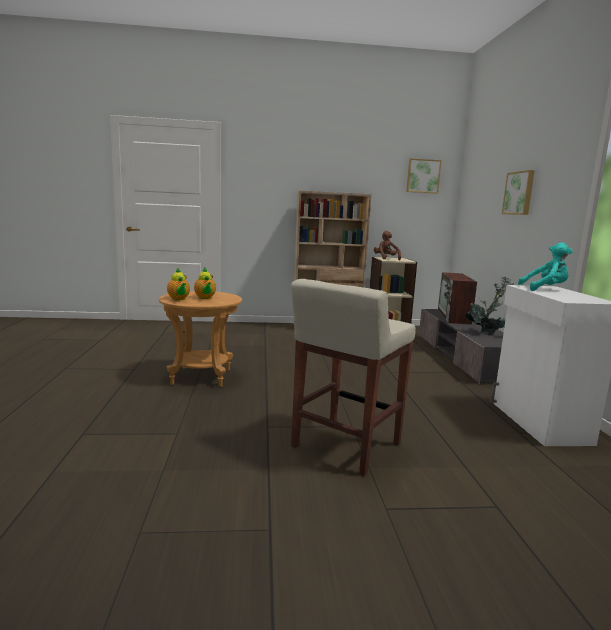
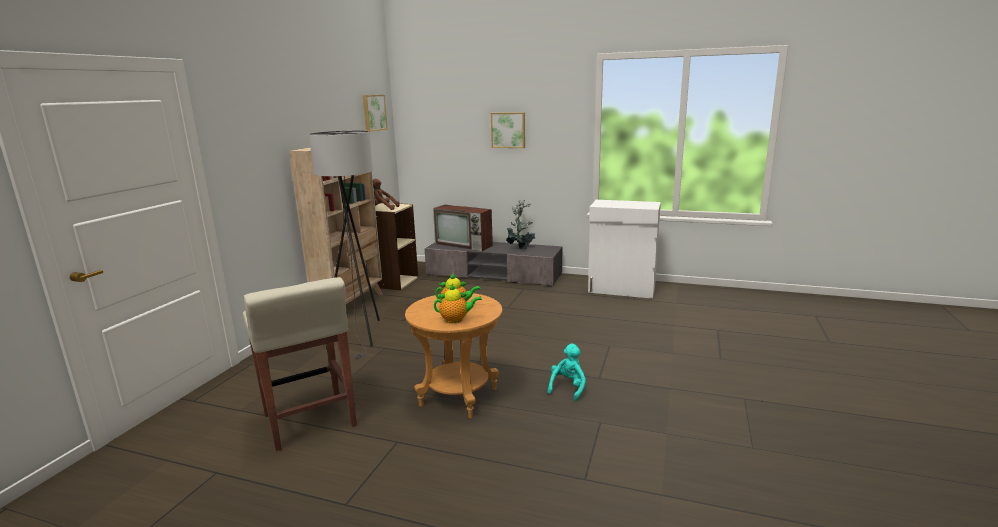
camera: 65 degrees left, 5 degrees up
beige stool [291,279,416,476] -> beige stool moved to [243,277,357,451]
turquoise plush toy [518,243,573,291] -> turquoise plush toy moved to [548,344,586,401]
none -> grey floor lamp [309,131,380,358]

